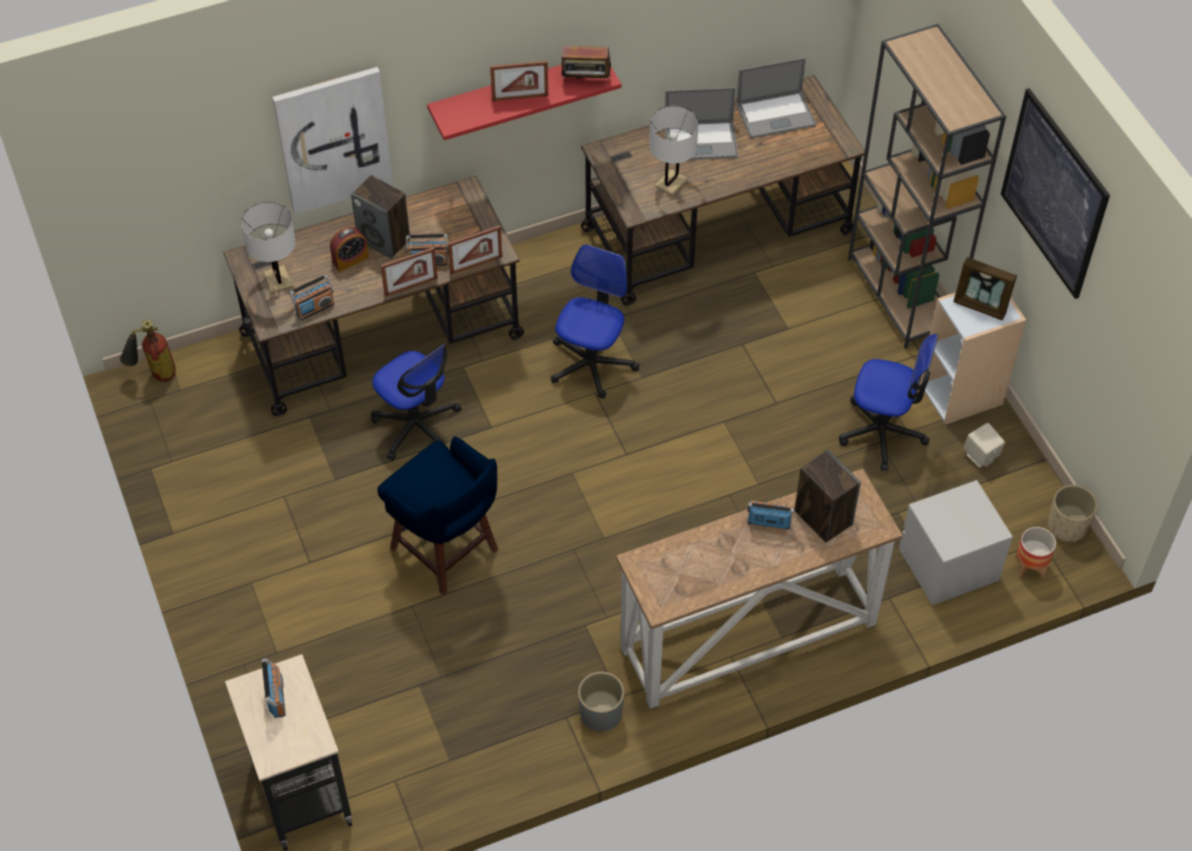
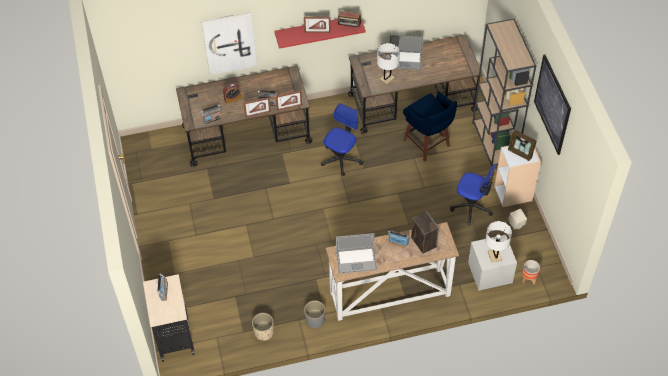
camera: 10 degrees right, 0 degrees up
fire extinguisher [120,320,176,382] -> none
white table lamp [241,202,296,293] -> white table lamp moved to [485,221,512,262]
speaker [351,175,410,259] -> none
office chair [371,344,461,461] -> none
blue stool [377,436,498,596] -> blue stool moved to [403,92,457,162]
laptop [736,58,816,138] -> laptop moved to [336,233,377,274]
beige planter [1048,485,1098,542] -> beige planter moved to [252,313,274,341]

